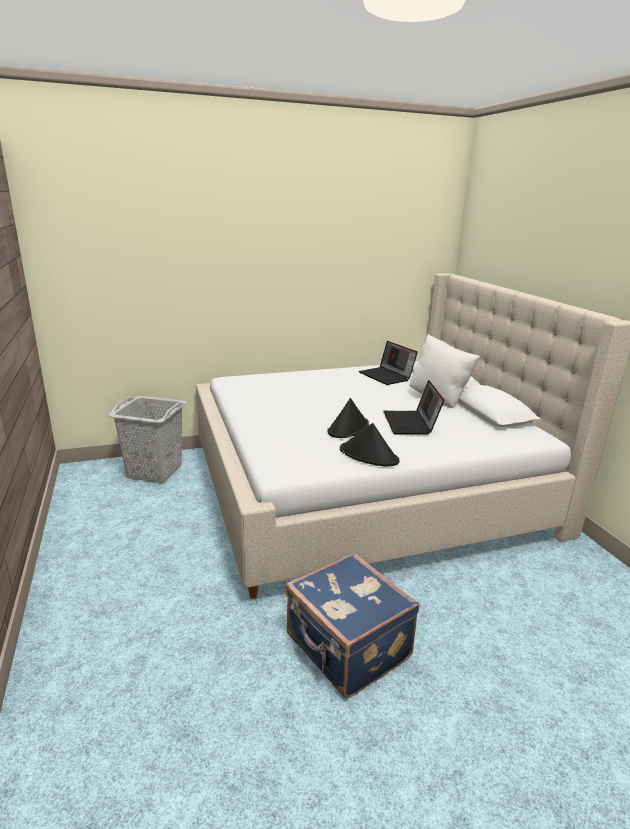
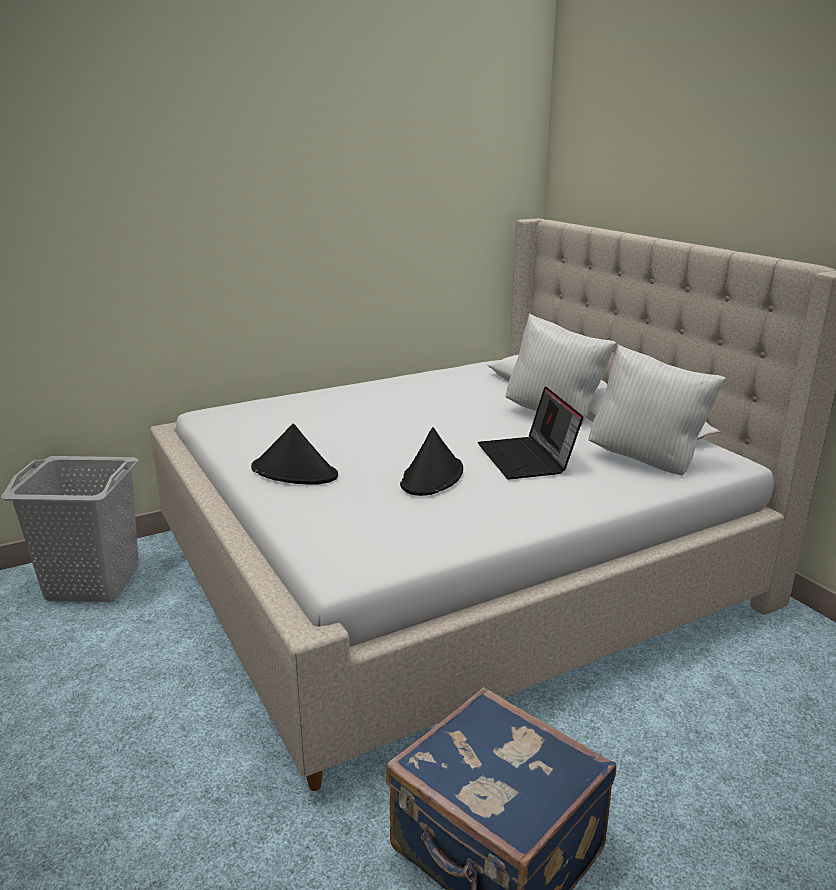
camera: 10 degrees left, 0 degrees up
black hat [340,423,399,467] -> black hat moved to [251,424,338,485]
laptop [359,341,418,385] -> none
none -> white pillow [588,344,726,475]

